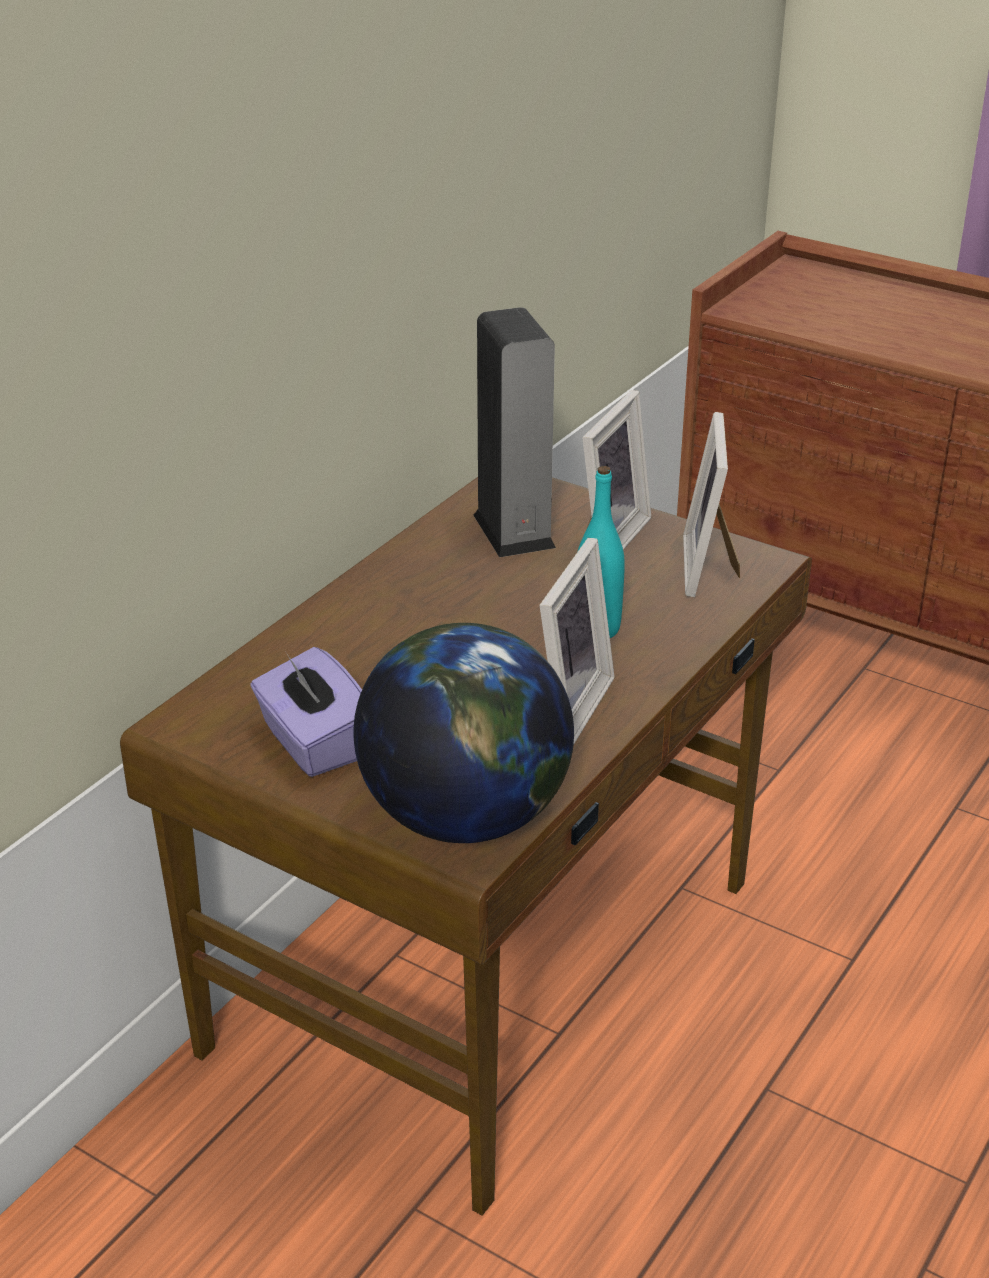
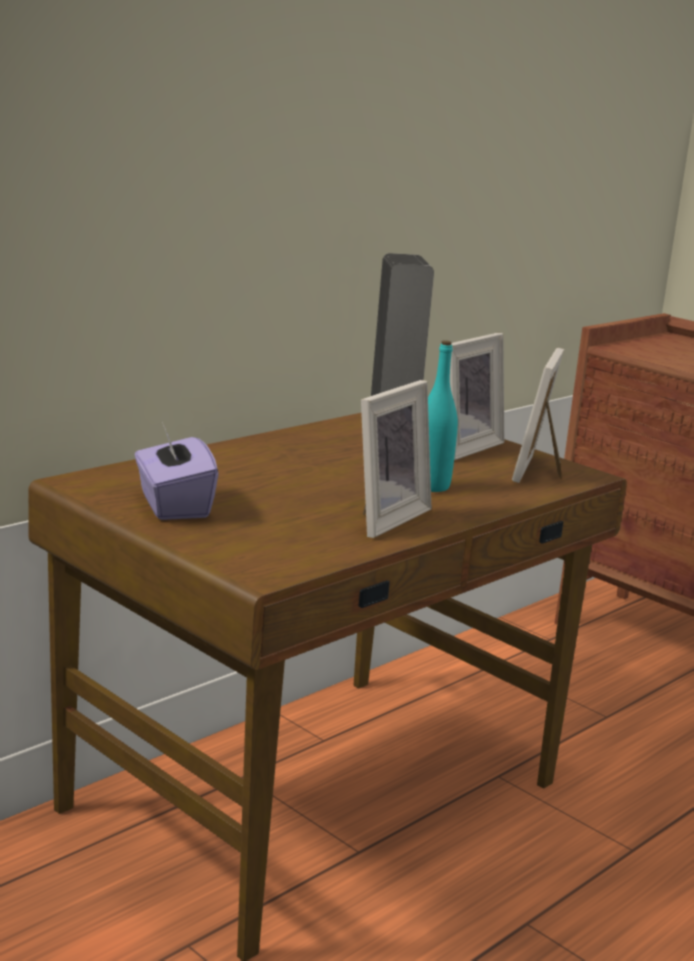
camera: 10 degrees right, 15 degrees down
globe [353,623,574,843] -> none

